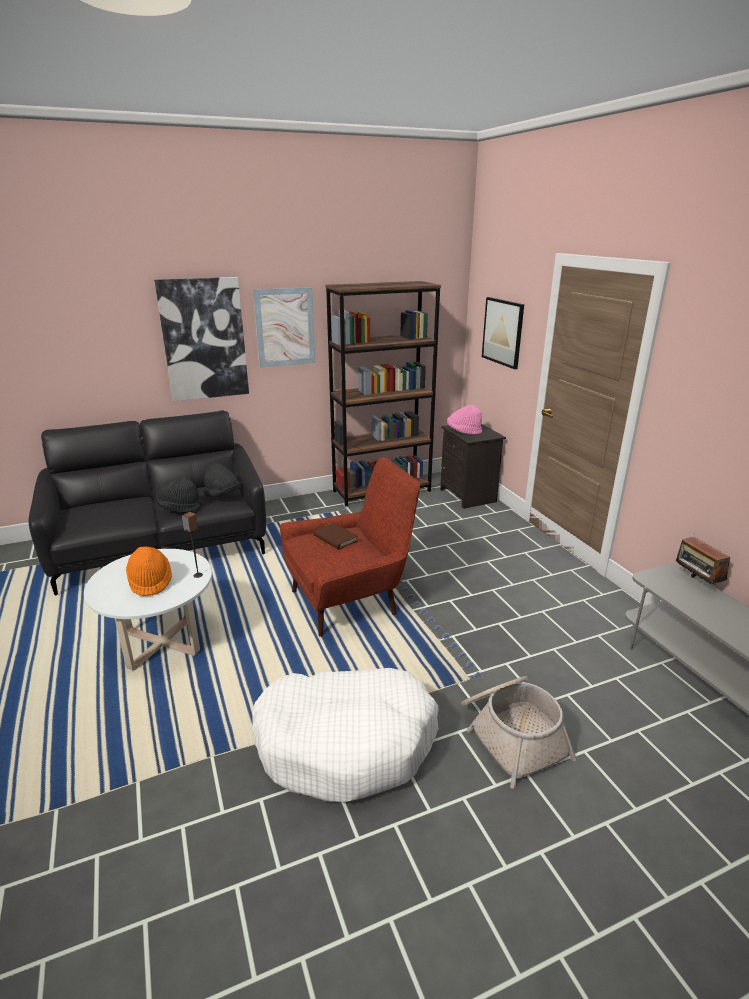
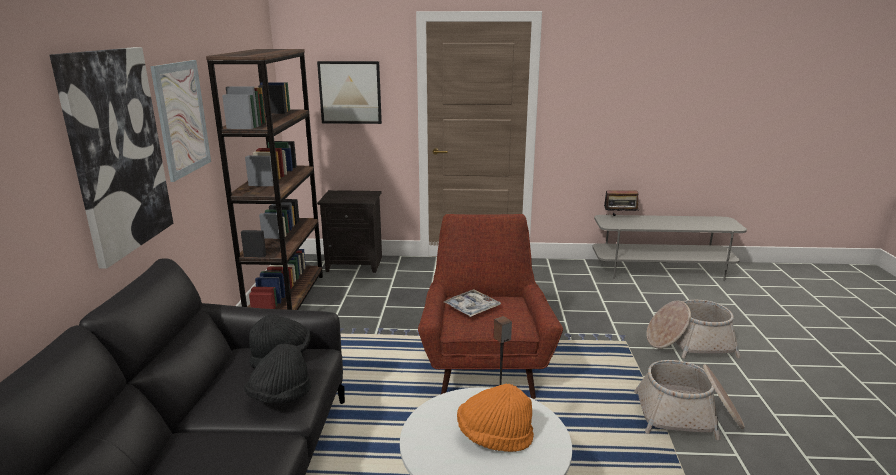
camera: 65 degrees left, 5 degrees down
white dog bed [252,668,439,802] -> basket [634,360,745,440]
brown book [313,523,358,550] -> tray [444,289,501,317]
pink hat [447,405,482,435] -> none

